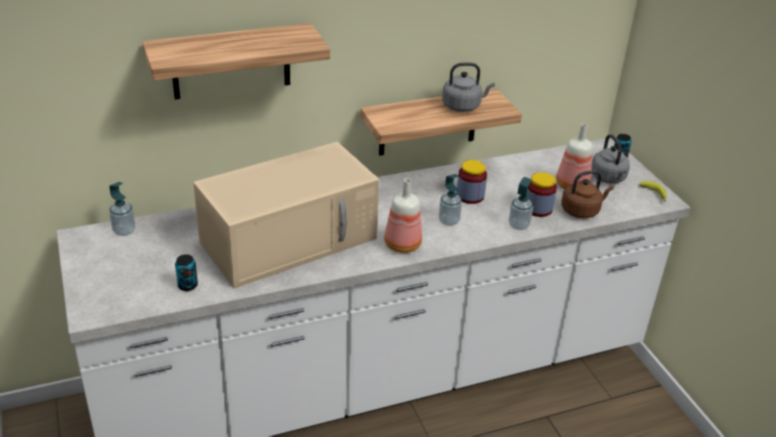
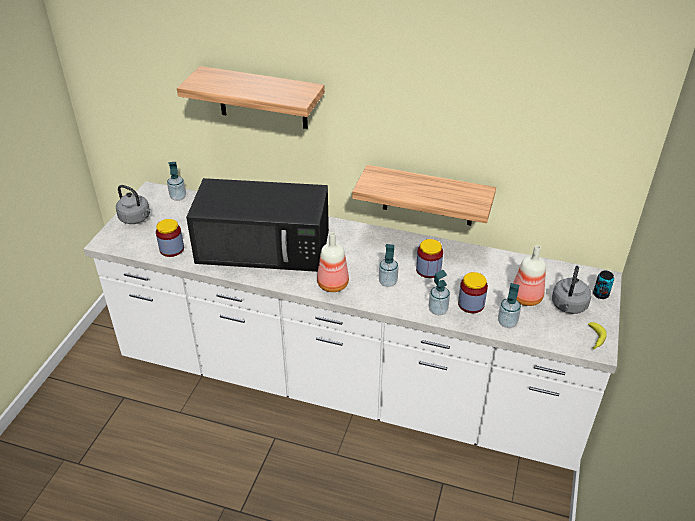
camera: 40 degrees right, 5 degrees up
can [175,254,198,291] -> jar [156,219,184,257]
beige microwave [193,142,379,288] -> black microwave [186,178,329,272]
grey kettle [442,63,495,112] -> grey kettle moved to [116,185,150,224]
brown kettle [561,170,614,218] -> soap dispenser [498,283,521,328]

